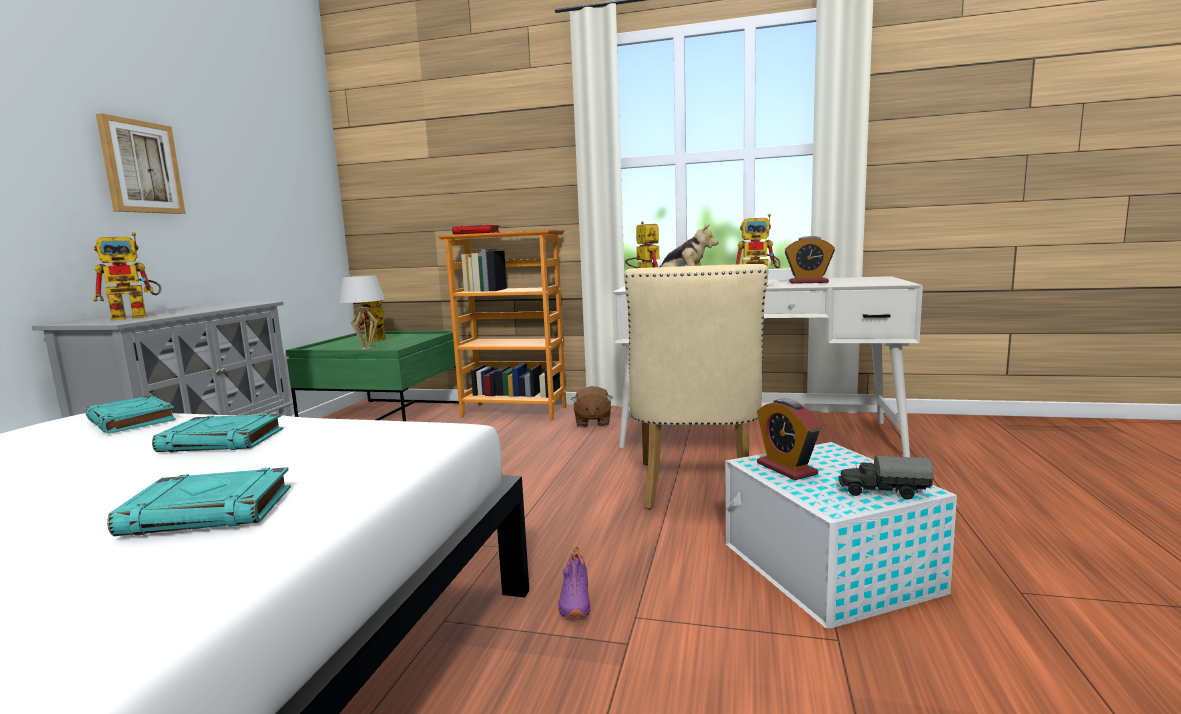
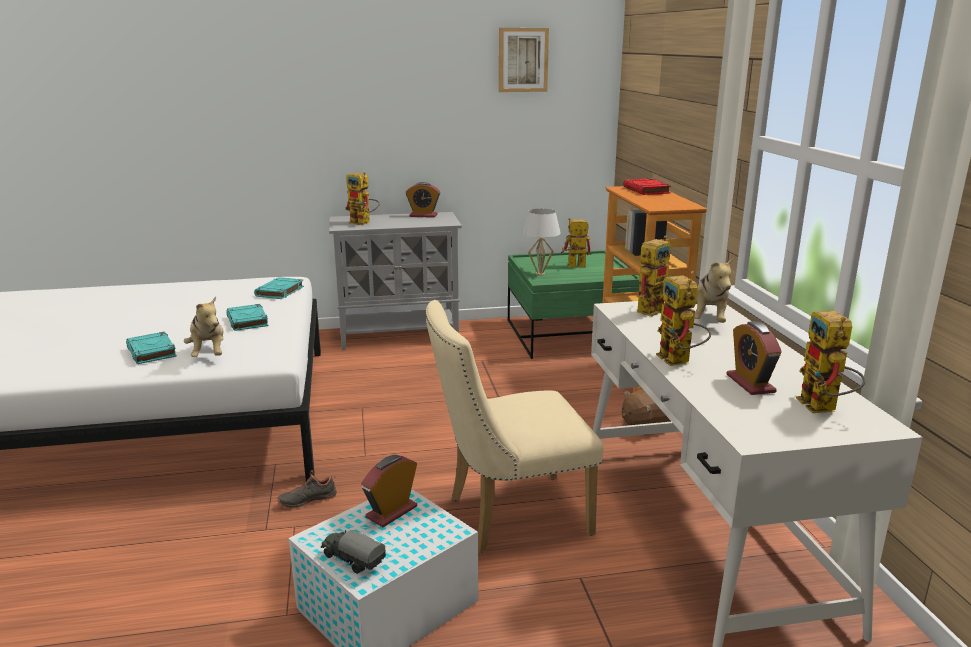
camera: 65 degrees right, 10 degrees up
picture [96,113,185,214] -> picture moved to [499,28,549,92]
purple shoe [558,547,591,618] -> black shoe [278,470,337,508]
toy truck [838,456,933,499] -> toy truck turned 45 degrees counterclockwise [321,530,386,574]
none -> plush toy [184,296,224,357]
none -> alarm clock [406,182,440,218]
none -> toy robot [796,311,865,413]

